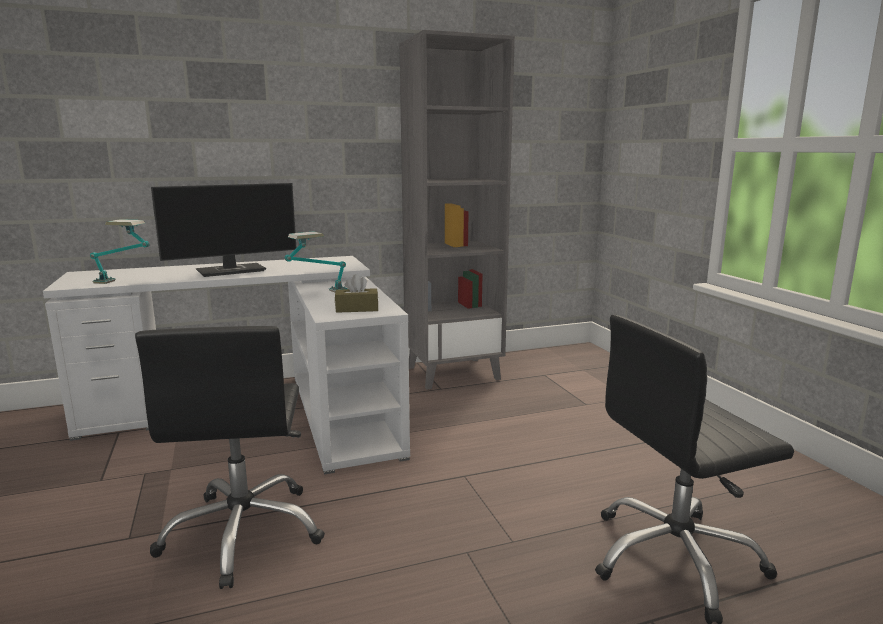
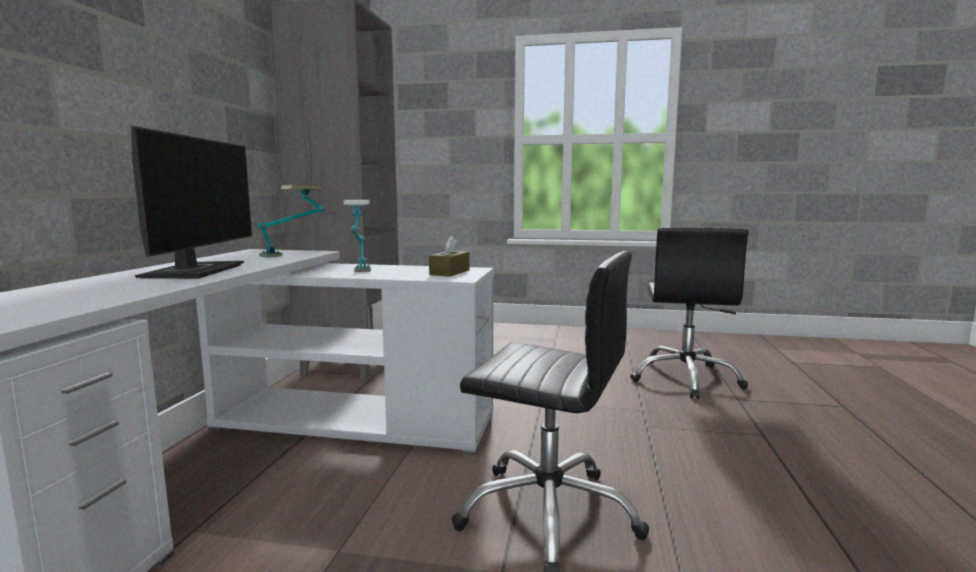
camera: 60 degrees left, 5 degrees down
table lamp [90,219,150,284] -> table lamp moved to [258,185,325,258]

